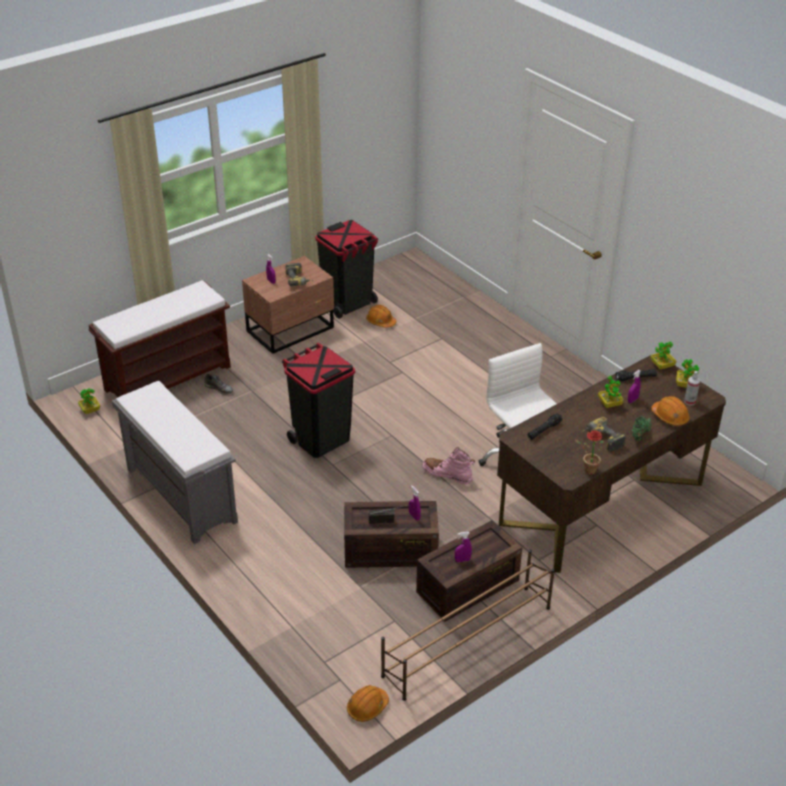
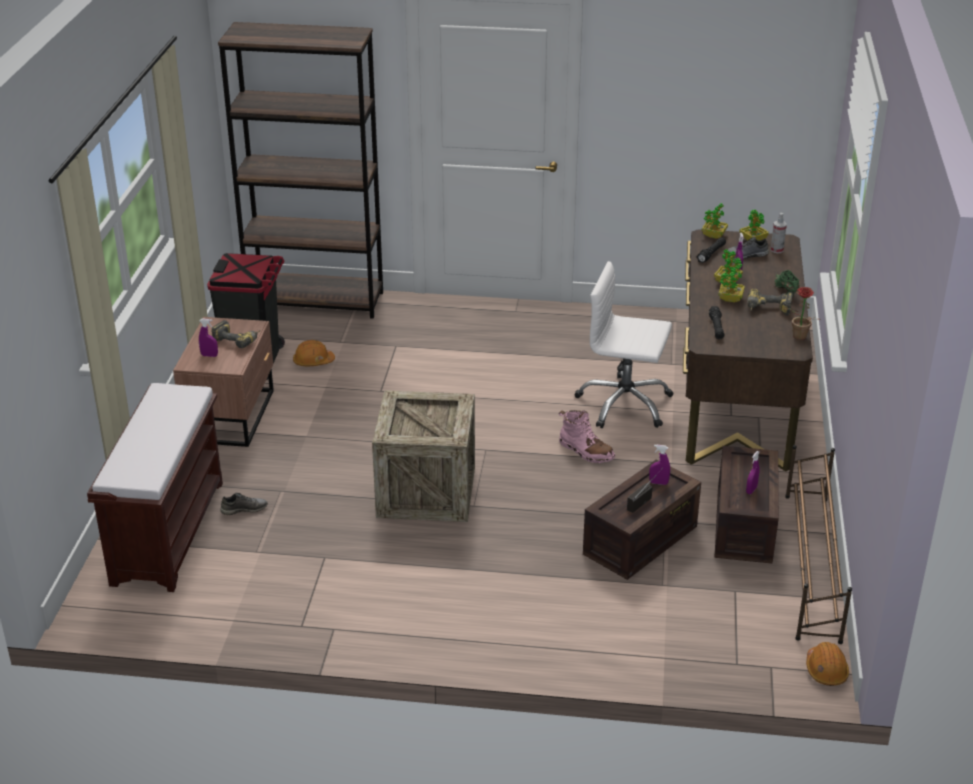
camera: 45 degrees left, 5 degrees down
potted plant [78,388,101,414] -> potted plant moved to [719,265,745,302]
grey bench [112,381,238,544] -> none
black trash can [282,343,355,458] -> crate [372,390,475,522]
pink boot [422,447,475,484] -> pink boot turned 120 degrees counterclockwise [559,410,615,463]
orange hard hat [651,396,690,426] -> none
none -> brown bookcase [218,22,383,319]
none -> grey shoe [727,237,769,259]

